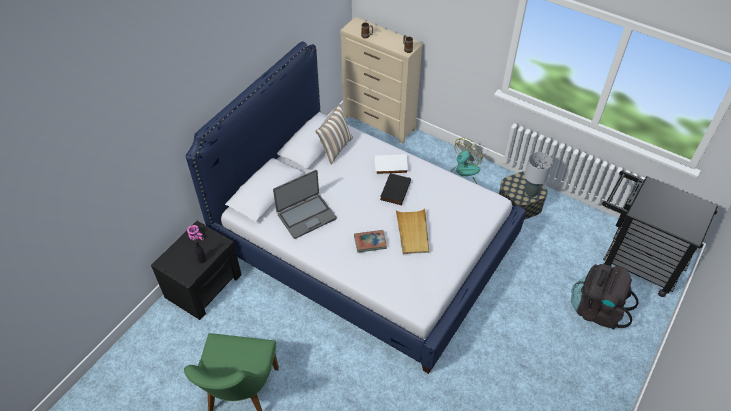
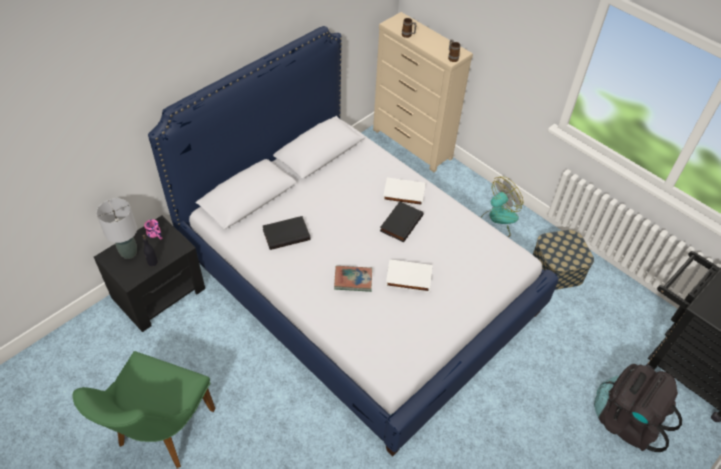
camera: 10 degrees right, 0 degrees up
laptop [273,170,337,239] -> black book [262,216,310,250]
pillow [315,104,353,165] -> none
beige tray [396,208,429,254] -> white book [386,260,432,292]
grey table lamp [525,152,553,197] -> grey table lamp moved to [96,198,137,259]

